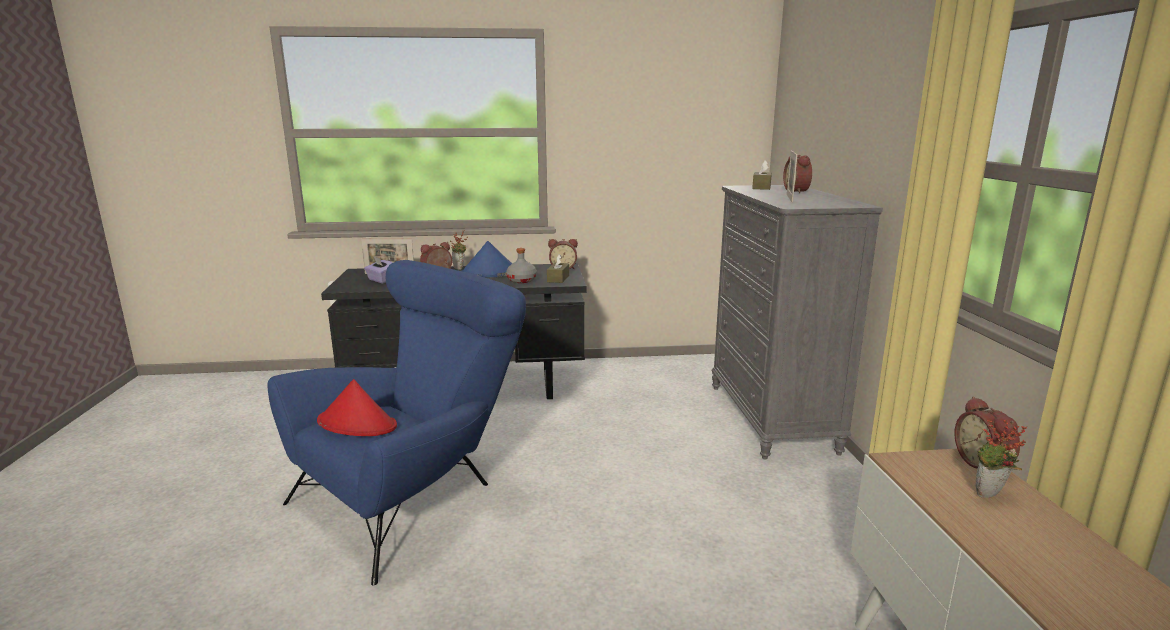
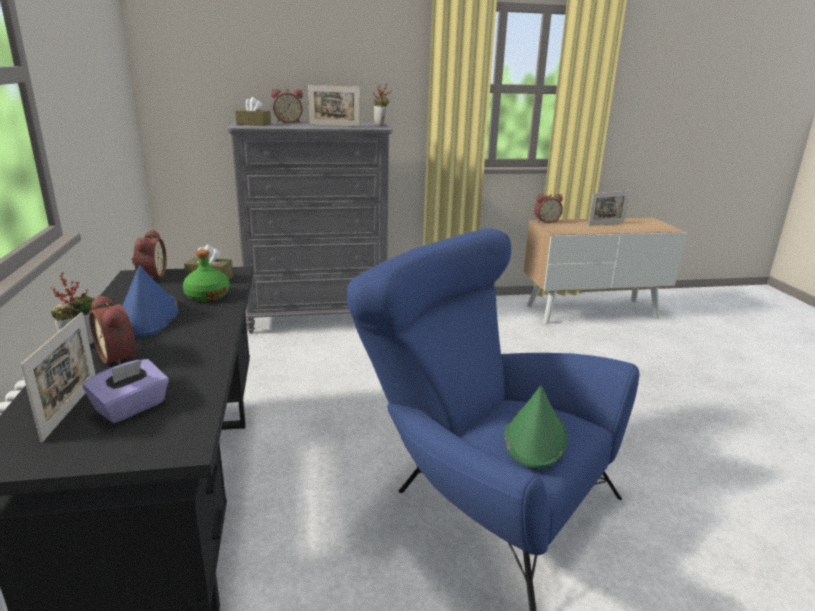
camera: 95 degrees left, 5 degrees up
red hat [317,379,397,436] -> green hat [504,386,567,468]
grey bottle [506,248,537,283] -> green bottle [183,249,230,302]
potted plant [976,420,1028,498] -> potted plant moved to [373,83,391,125]
none -> picture frame [588,191,629,226]

